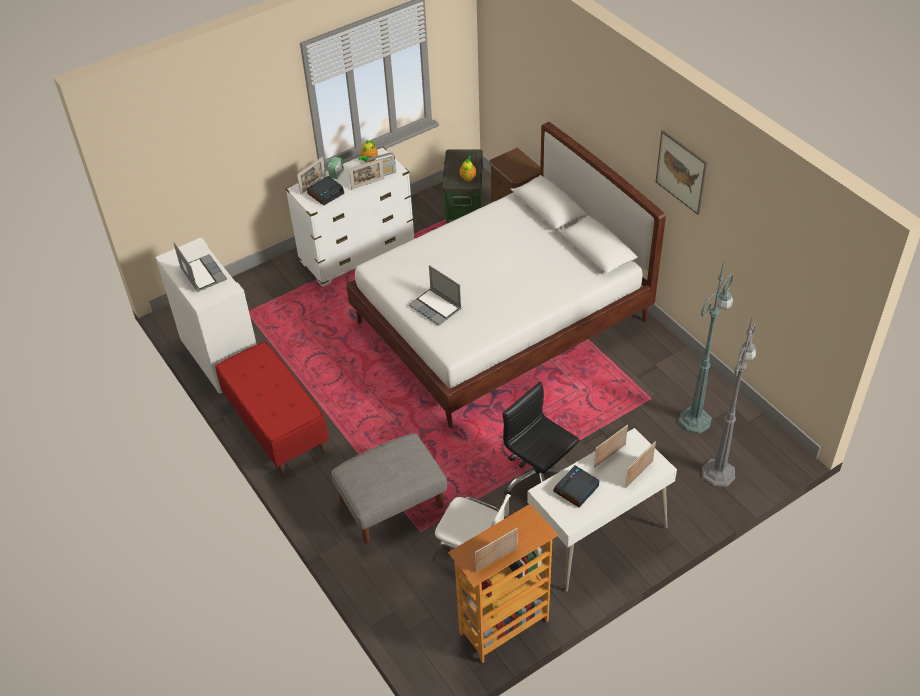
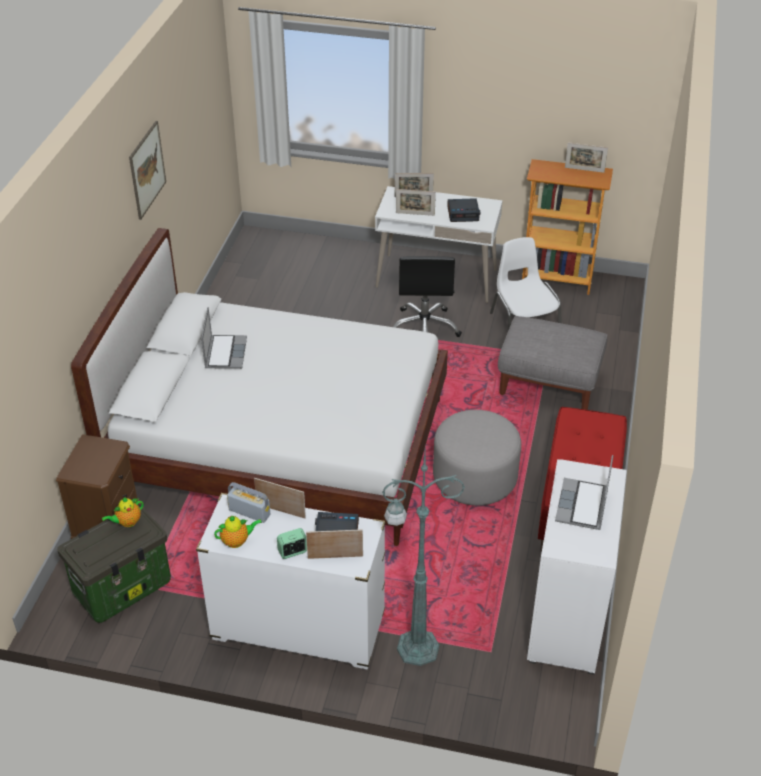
camera: 135 degrees left, 5 degrees down
laptop [409,265,461,326] -> laptop moved to [201,307,247,369]
green floor lamp [678,261,734,434] -> green floor lamp moved to [382,451,465,666]
grey floor lamp [702,315,756,487] -> none
none -> grey ottoman [433,410,521,506]

